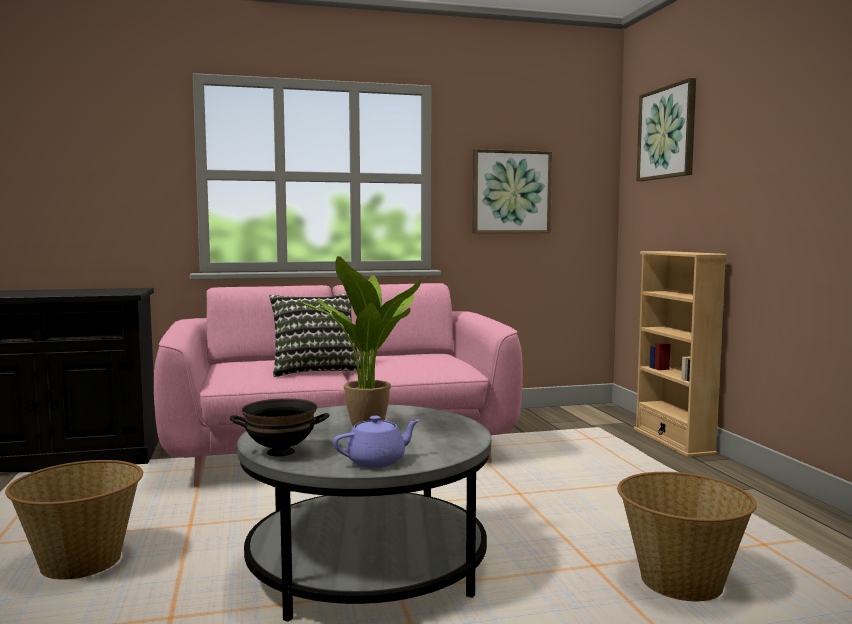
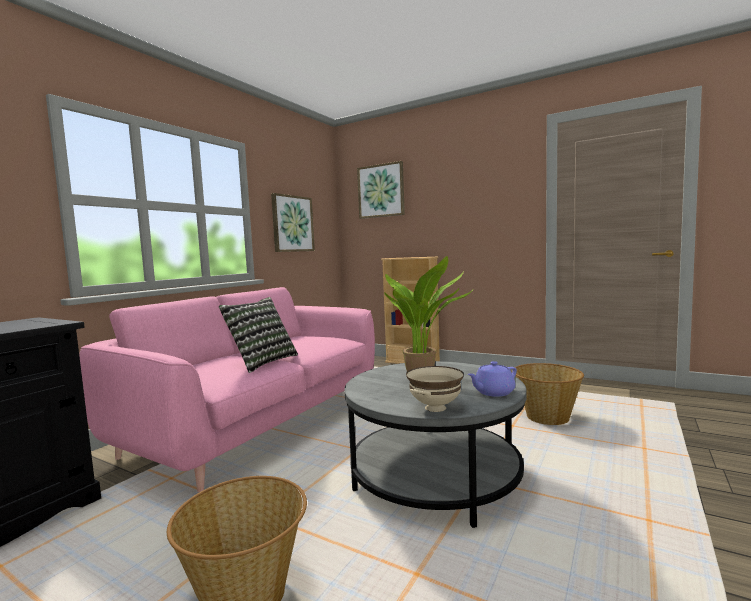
camera: 45 degrees left, 0 degrees up
black bowl [230,398,330,457] -> beige bowl [406,366,464,412]
purple teapot [333,416,420,468] -> purple teapot turned 135 degrees counterclockwise [468,361,517,397]

